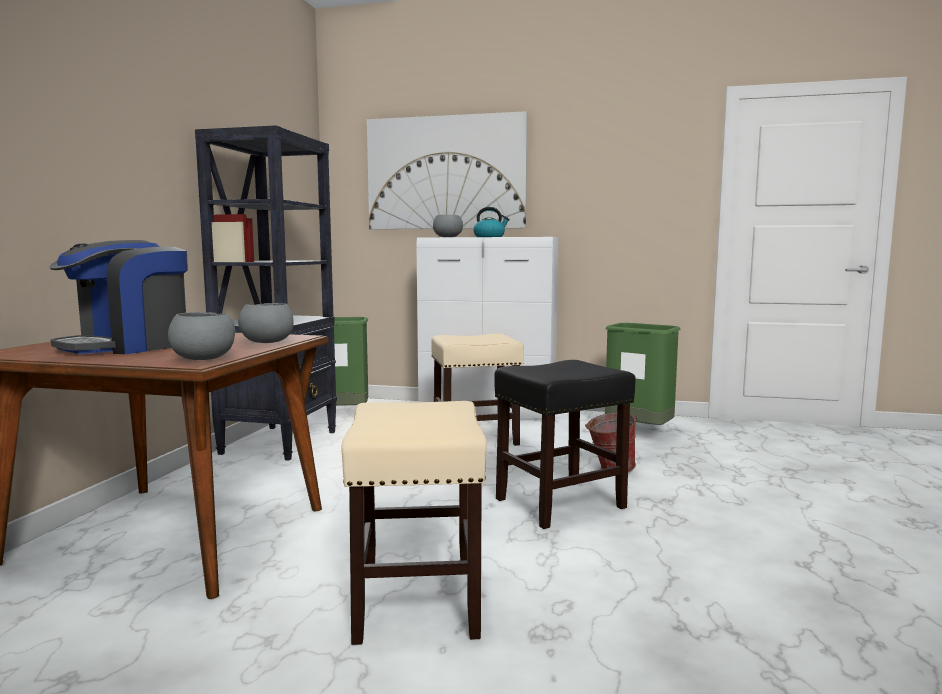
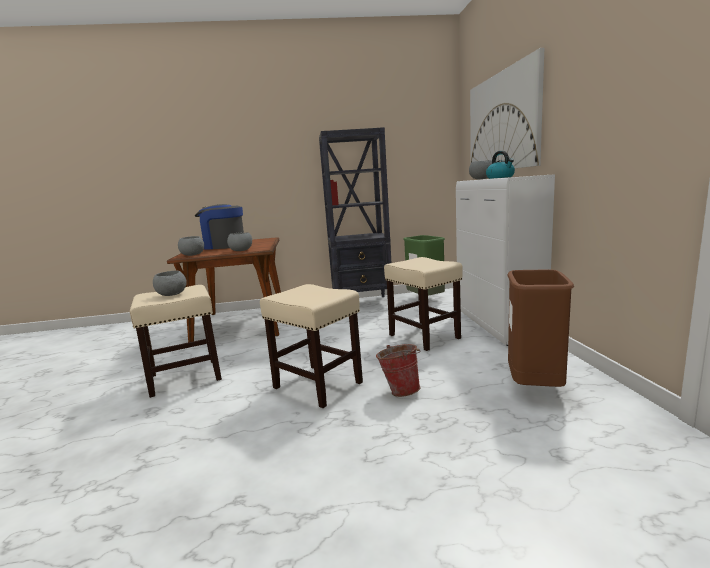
camera: 70 degrees right, 5 degrees up
black stool [495,360,636,529] -> beige stool [260,284,363,408]
green trash can [605,323,680,425] -> brown trash can [507,269,574,387]
none -> grey bowl [153,271,187,296]

